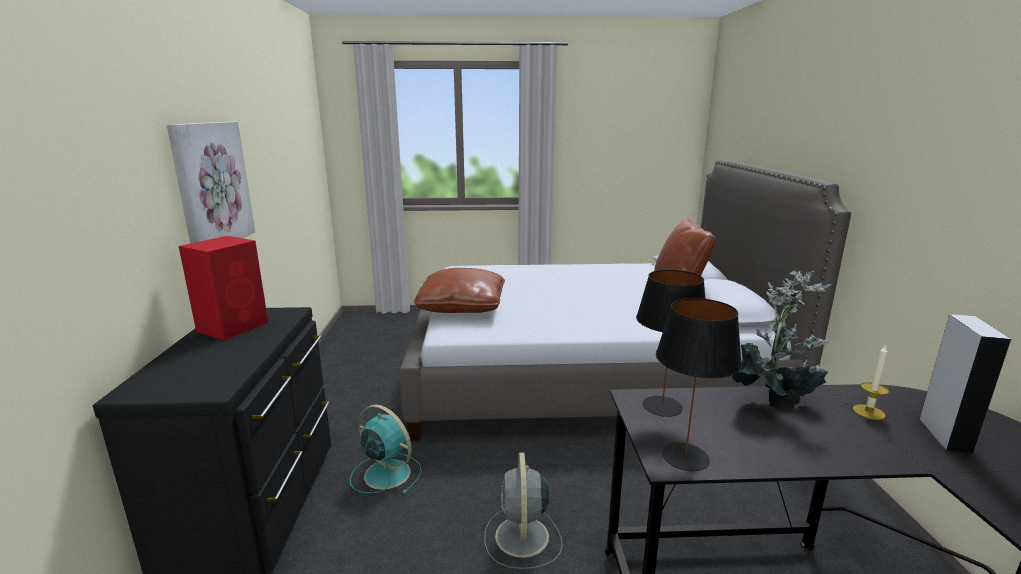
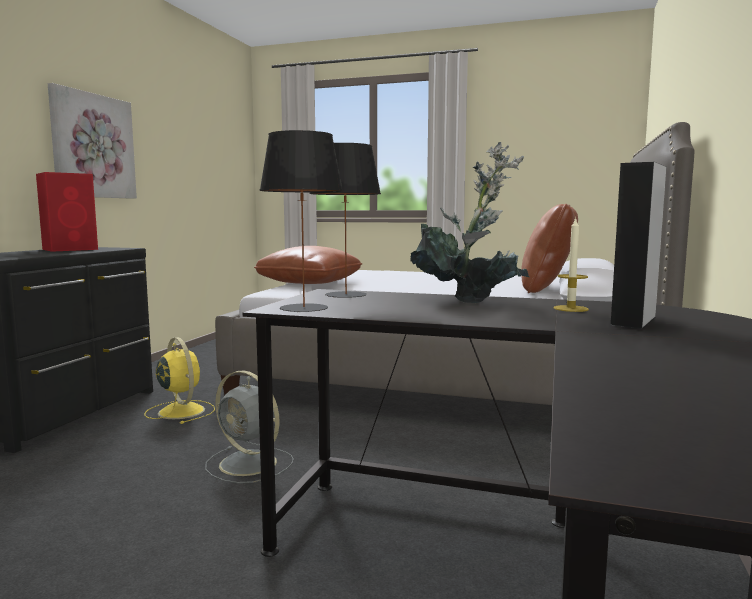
camera: 20 degrees right, 10 degrees down
turquoise fan [350,404,422,494] -> yellow fan [144,337,215,424]
grey fan [484,452,563,569] -> grey fan turned 75 degrees counterclockwise [205,370,294,483]

